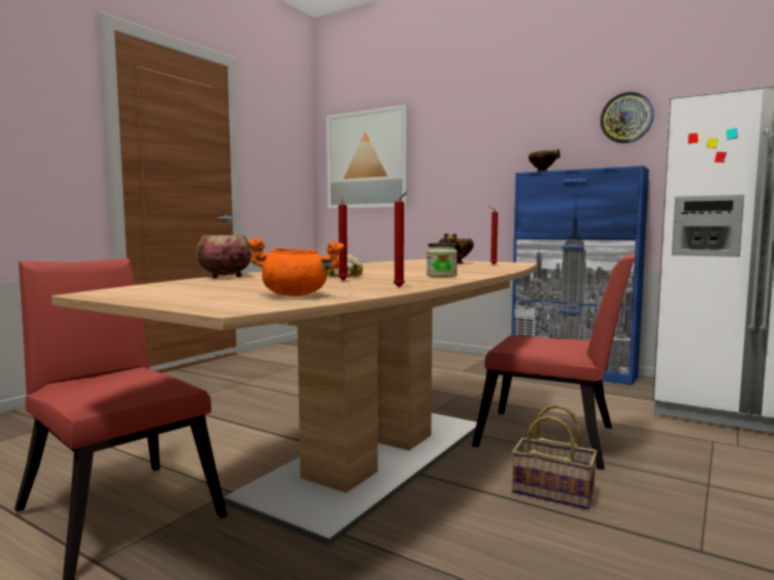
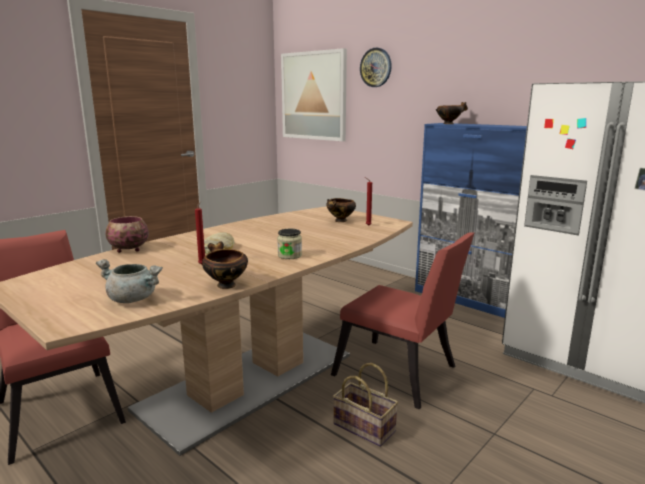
camera: 10 degrees right, 10 degrees up
orange cooking pot [247,238,344,296] -> grey cooking pot [96,259,163,303]
red candle [394,192,407,287] -> bowl [202,242,248,289]
wall clock [600,92,654,143] -> wall clock moved to [360,48,392,87]

